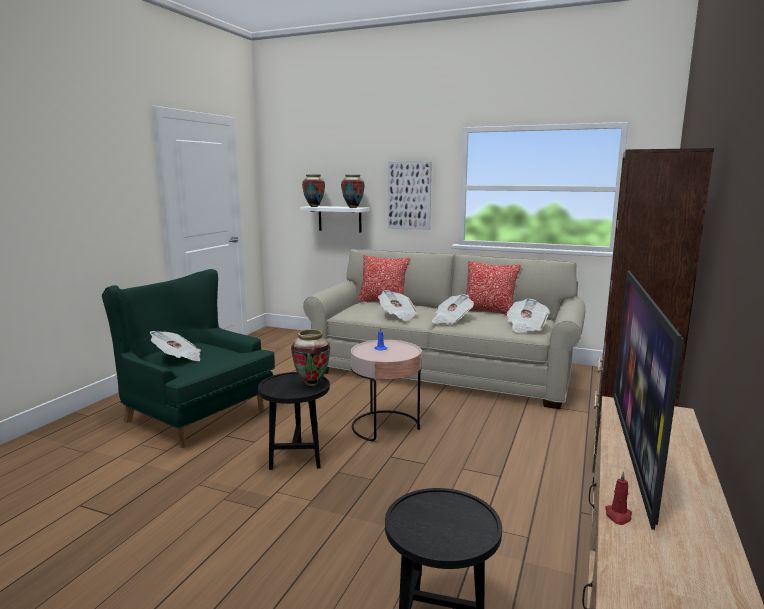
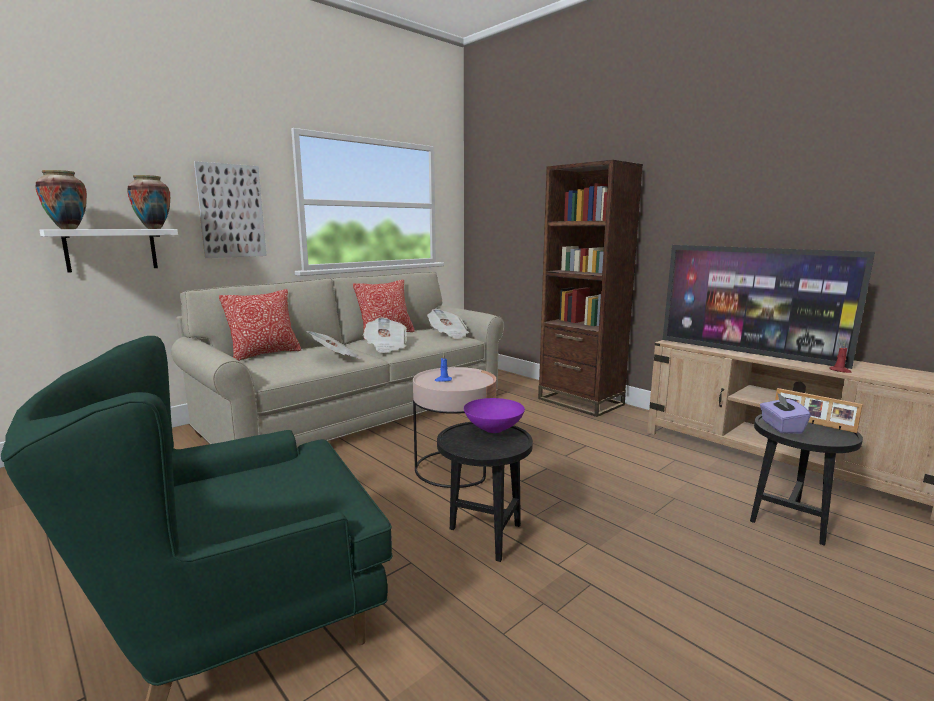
camera: 65 degrees left, 0 degrees up
newspaper [150,331,201,361] -> none
vase [291,329,330,386] -> purple bowl [464,398,525,433]
none -> purple tissue box [760,392,811,434]
none -> picture frame [775,388,863,433]

